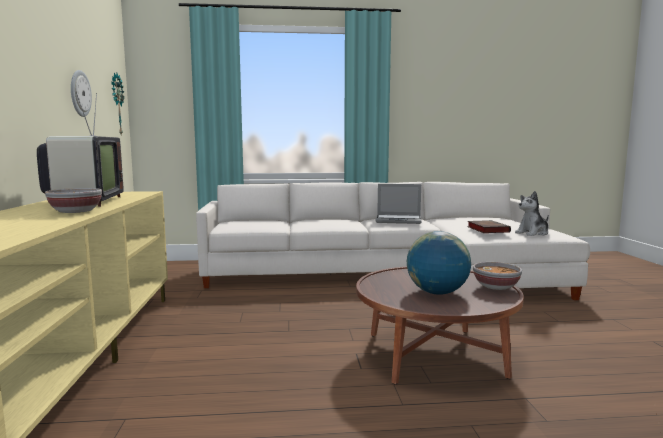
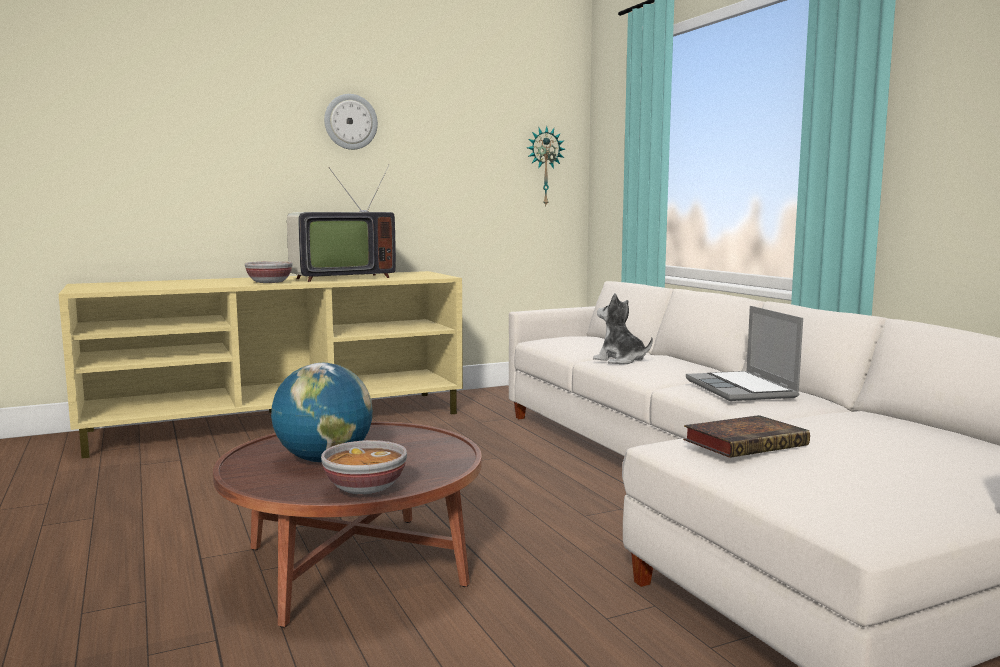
camera: 70 degrees right, 0 degrees up
wall clock [71,70,92,117] -> wall clock moved to [324,94,378,150]
plush toy [515,191,549,236] -> plush toy moved to [593,293,653,364]

